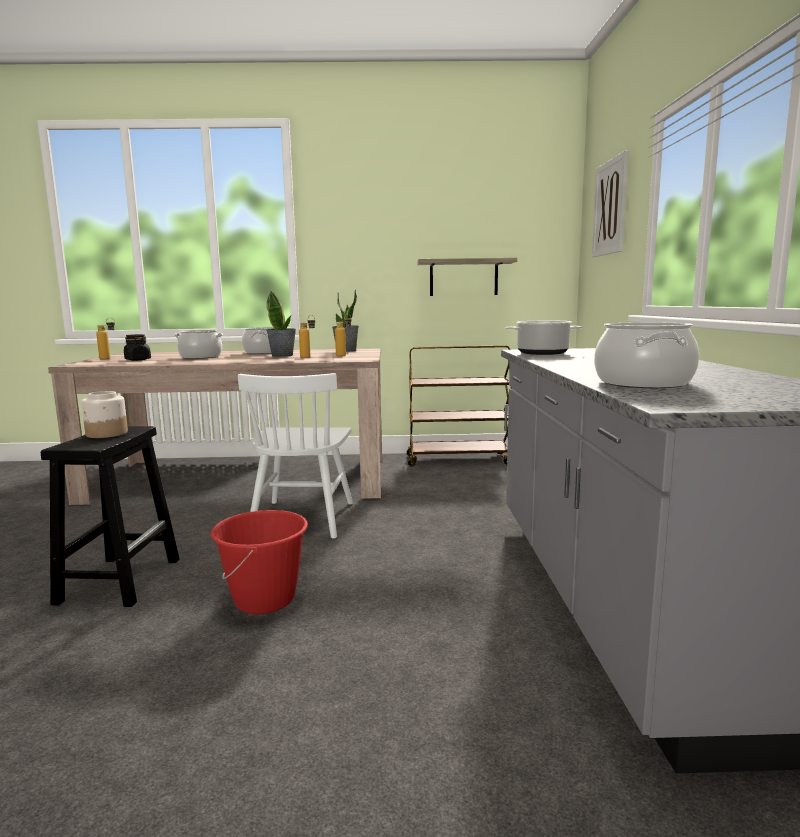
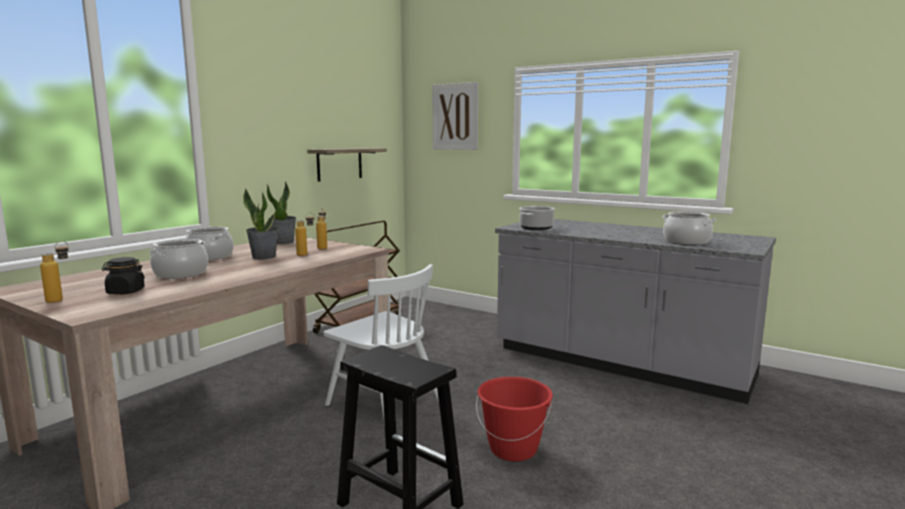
camera: 55 degrees left, 0 degrees up
jar [81,391,128,438] -> none

